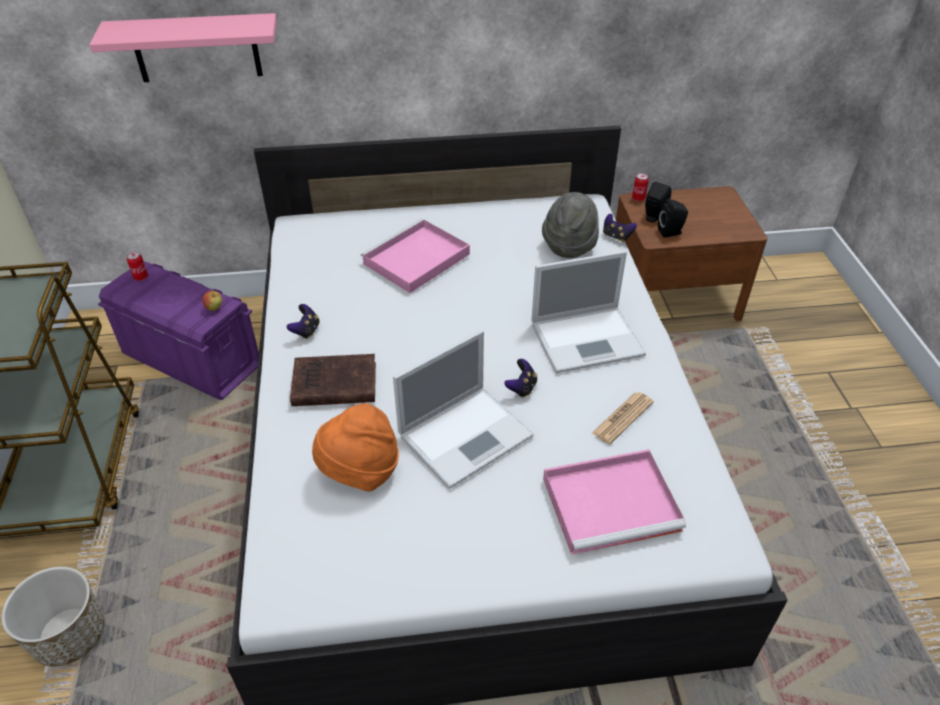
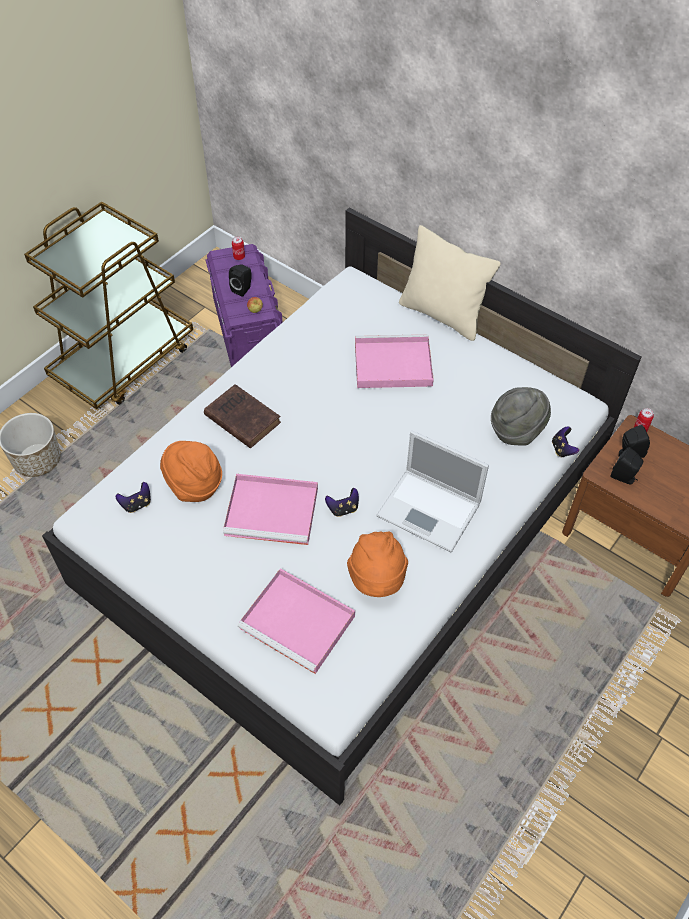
camera: 45 degrees right, 10 degrees up
pink shelf [89,13,277,82] -> none
game controller [287,304,320,339] -> game controller moved to [116,482,151,513]
laptop [393,330,534,489] -> pink tray [223,474,318,545]
newspaper [592,392,654,444] -> orange hat [347,532,408,597]
none -> black speaker [229,264,252,297]
none -> beige pillow [399,225,501,341]

